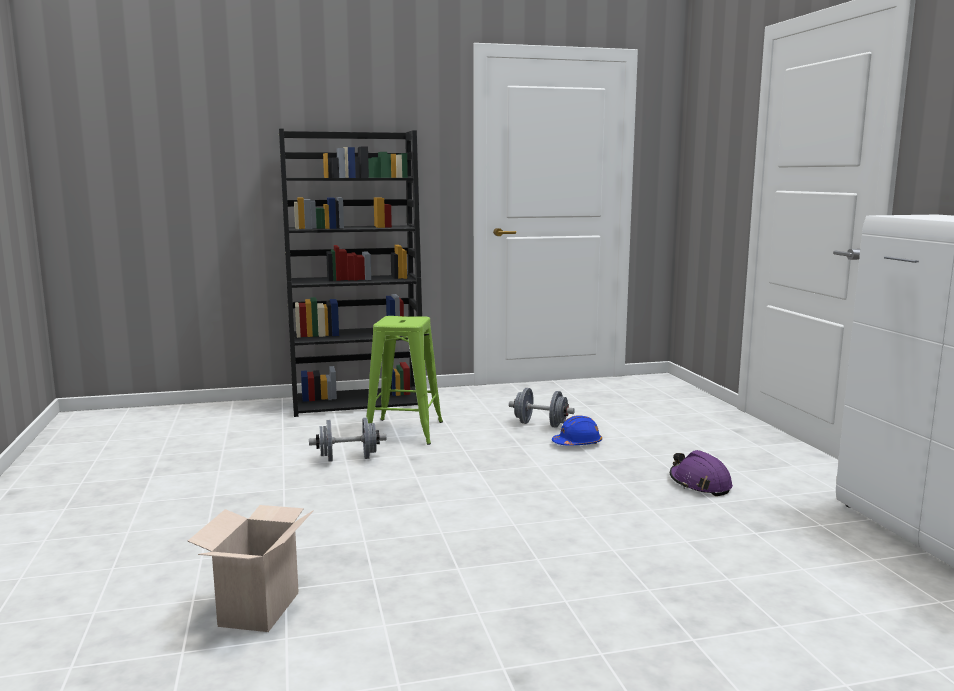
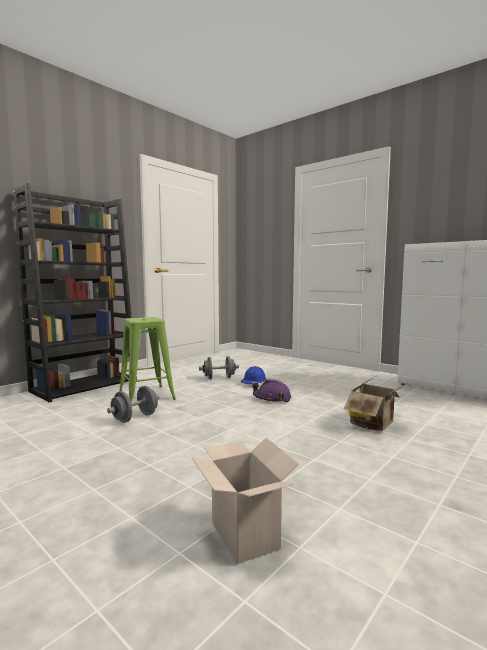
camera: 35 degrees left, 5 degrees down
purple hard hat [670,450,733,496] -> purple hard hat moved to [252,379,291,403]
none -> cardboard box [343,376,409,431]

